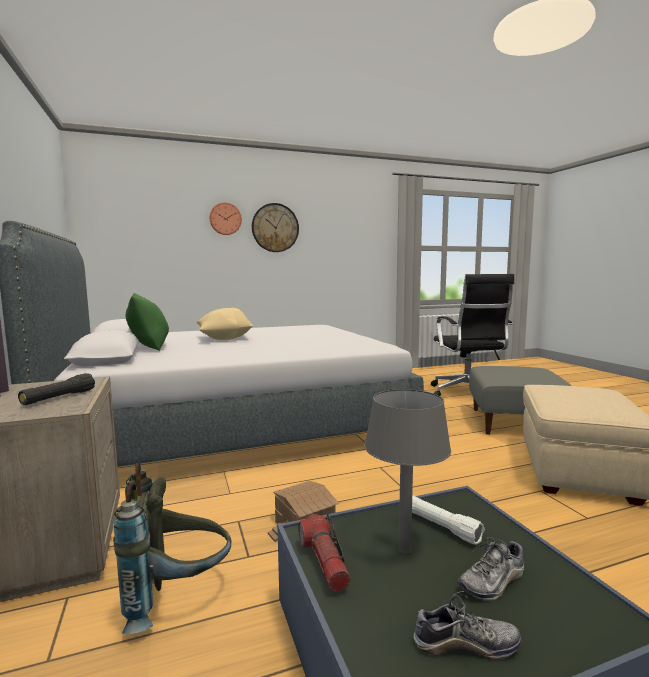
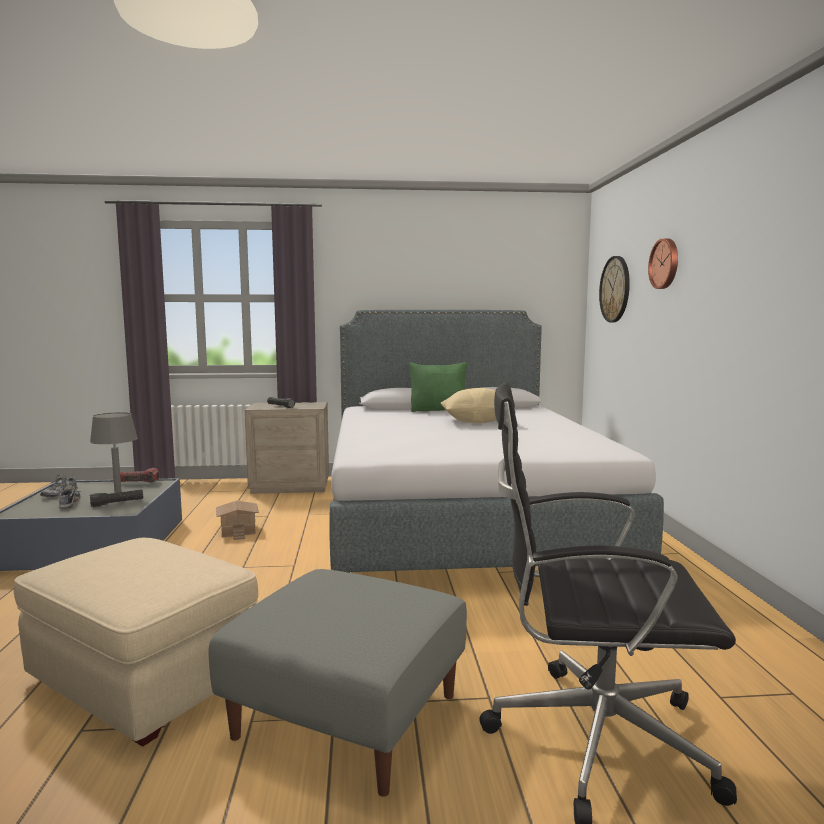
camera: 105 degrees right, 0 degrees up
grey backpack [113,462,232,634] -> none
wall clock [252,203,299,252] -> wall clock moved to [599,256,630,322]
white flashlight [412,495,485,545] -> black flashlight [90,490,143,507]

